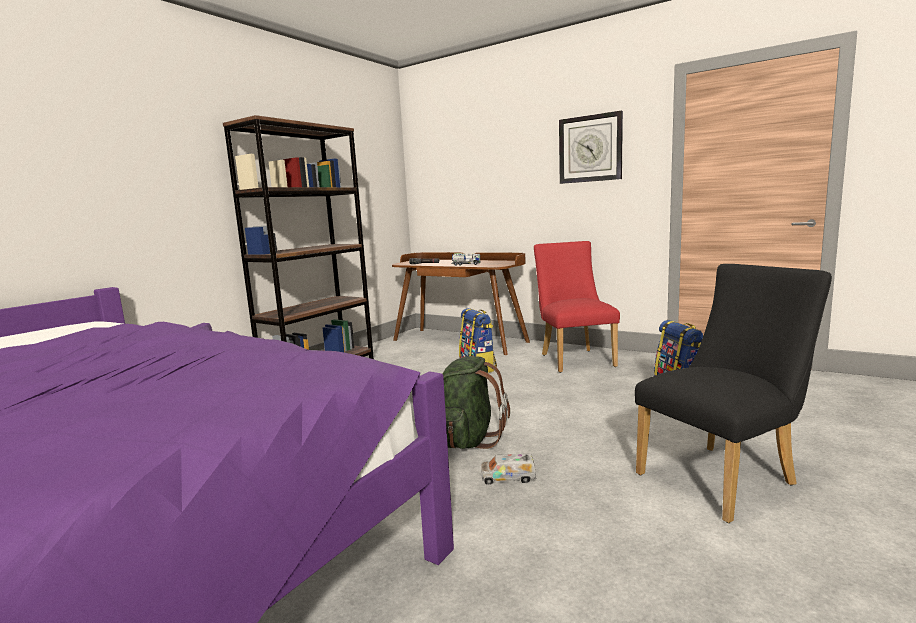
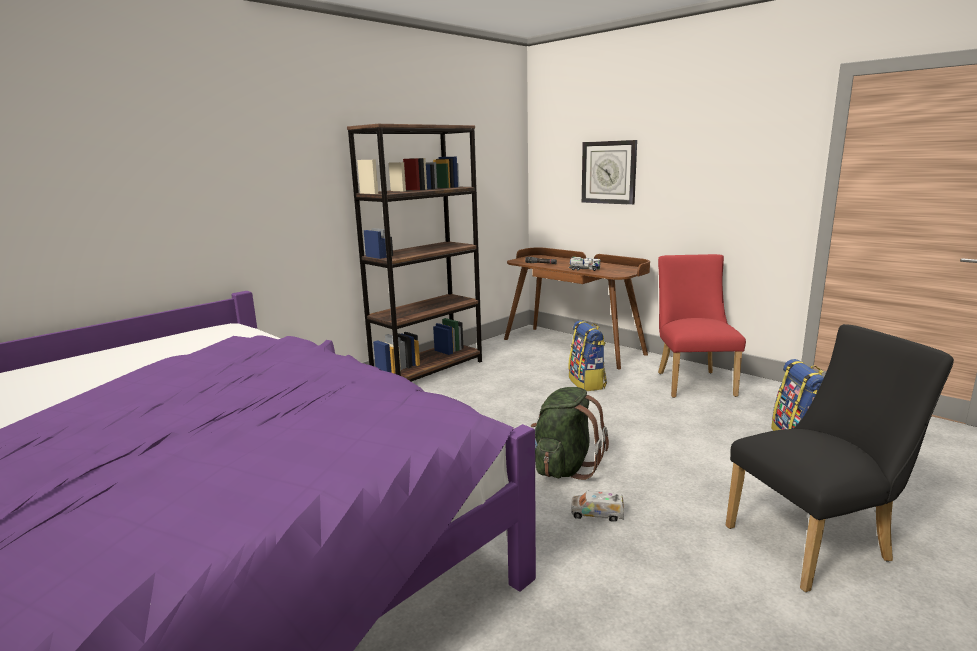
camera: 10 degrees right, 5 degrees up
wall clock [559,110,623,184] -> wall clock moved to [582,140,637,205]

